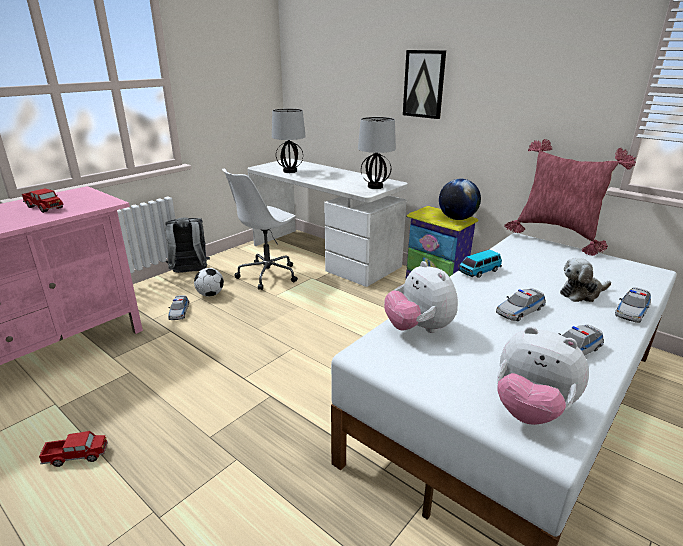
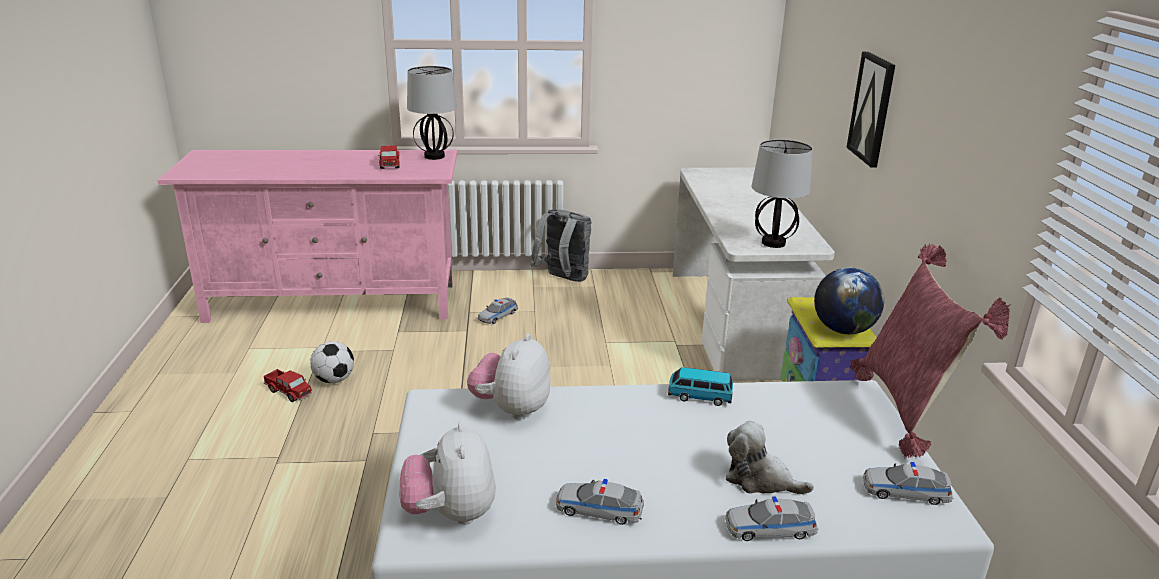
camera: 45 degrees right, 0 degrees up
football [194,268,224,297] -> football moved to [310,341,354,383]
white office chair [222,169,298,290] -> none
table lamp [272,108,306,173] -> table lamp moved to [407,66,457,160]
toy car [496,288,546,321] -> toy car moved to [863,462,953,505]

